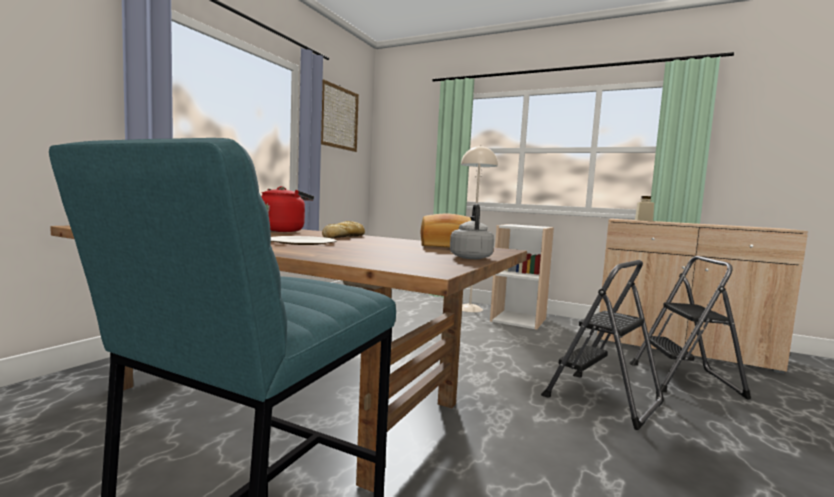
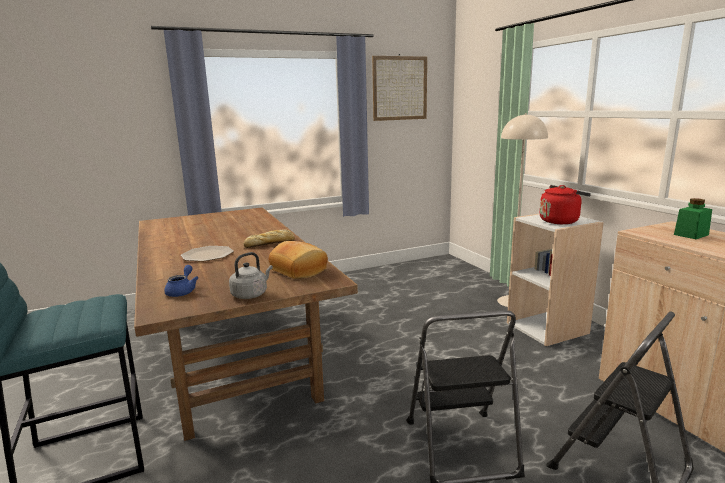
camera: 40 degrees right, 10 degrees up
red kettle [261,186,314,232] -> red kettle moved to [539,185,591,224]
beige jar [635,196,654,221] -> green jar [674,198,712,239]
none -> blue teapot [164,265,198,297]

